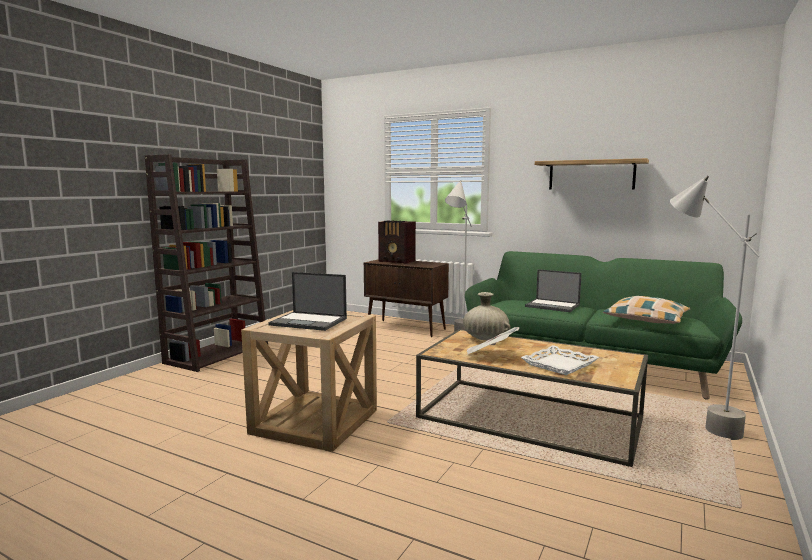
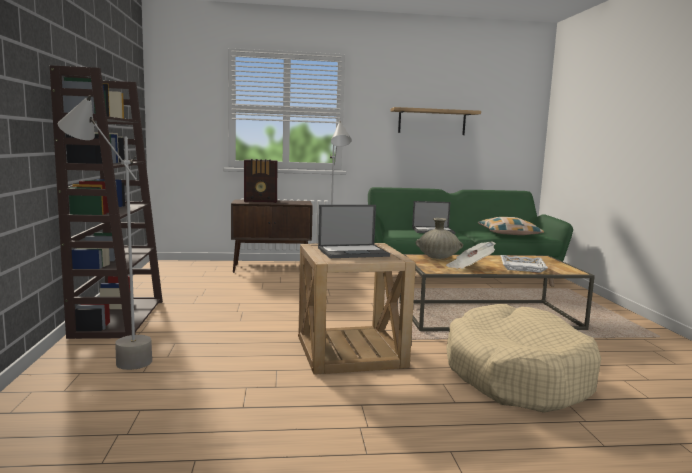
camera: 35 degrees left, 0 degrees up
grey floor lamp [670,176,760,440] -> grey floor lamp moved to [58,95,152,370]
none -> beige dog bed [446,304,601,413]

